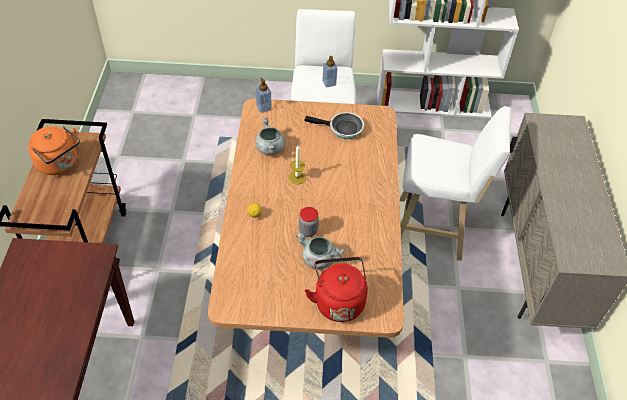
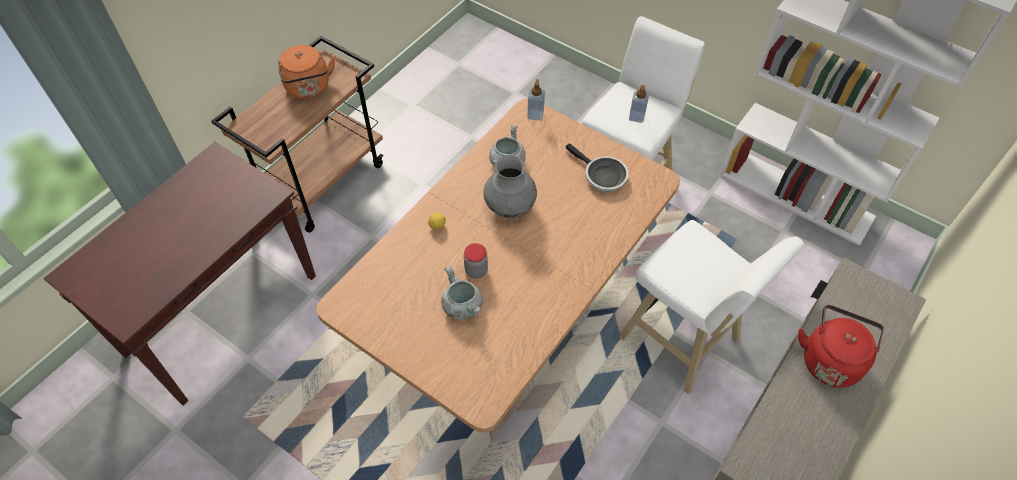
camera: 35 degrees right, 5 degrees up
candle [289,145,306,184] -> grey vase [483,155,537,218]
red kettle [305,257,368,322] -> red kettle moved to [798,305,884,388]

